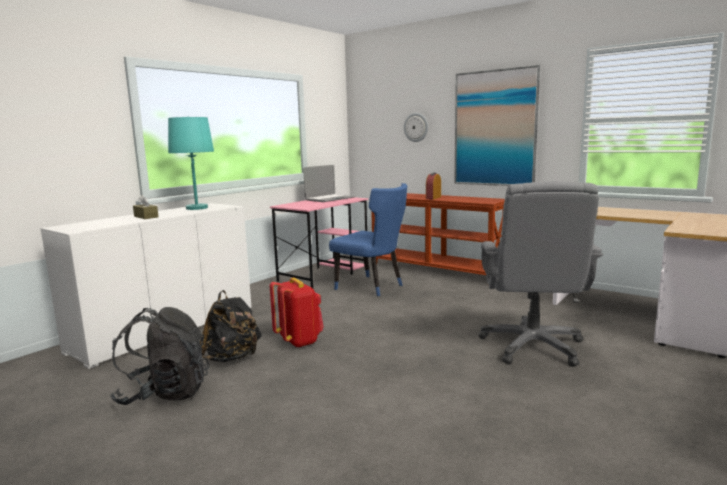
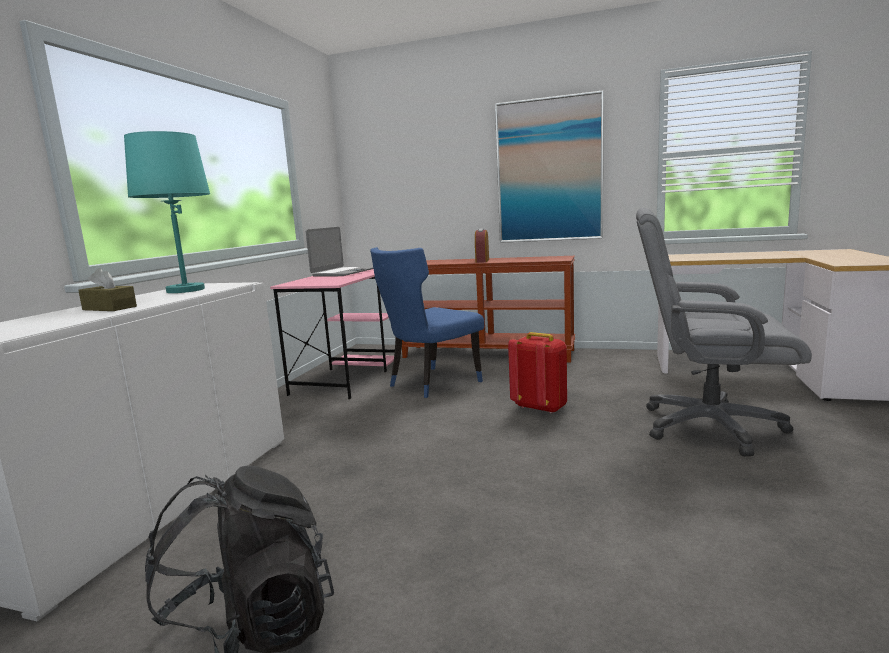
camera: 20 degrees left, 0 degrees up
black backpack [200,290,262,362] -> none
red backpack [270,277,324,348] -> red backpack moved to [508,332,567,414]
blue chair [329,183,407,296] -> blue chair turned 120 degrees clockwise [370,247,484,398]
wall clock [404,113,428,142] -> none
grey office chair [478,181,603,367] -> grey office chair turned 120 degrees clockwise [636,208,812,456]

